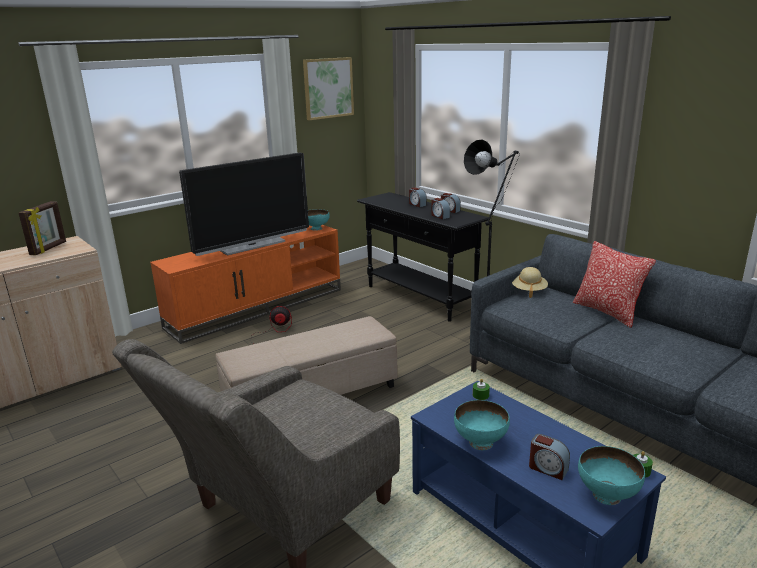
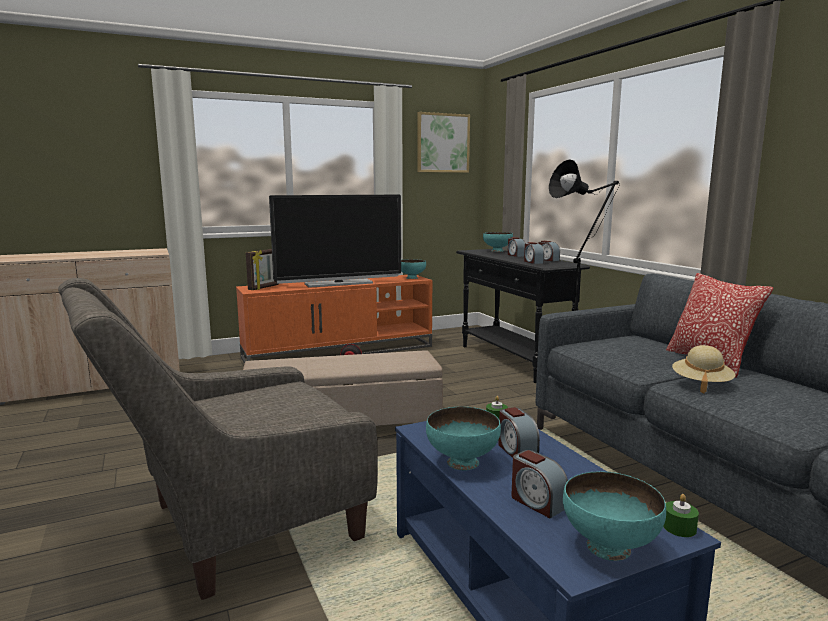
camera: 15 degrees right, 10 degrees down
picture frame [19,201,66,255] -> picture frame moved to [246,249,279,290]
beige hat [512,267,548,298] -> beige hat moved to [672,345,735,394]
none -> turquoise bowl [483,232,513,252]
none -> alarm clock [498,407,540,458]

